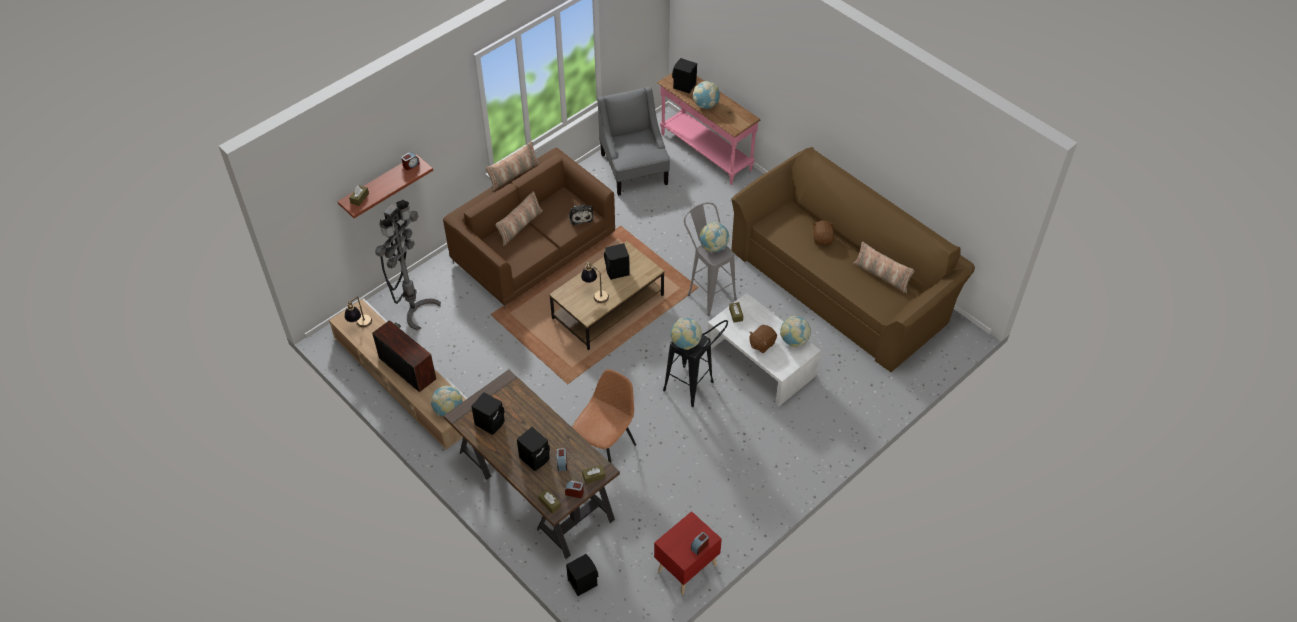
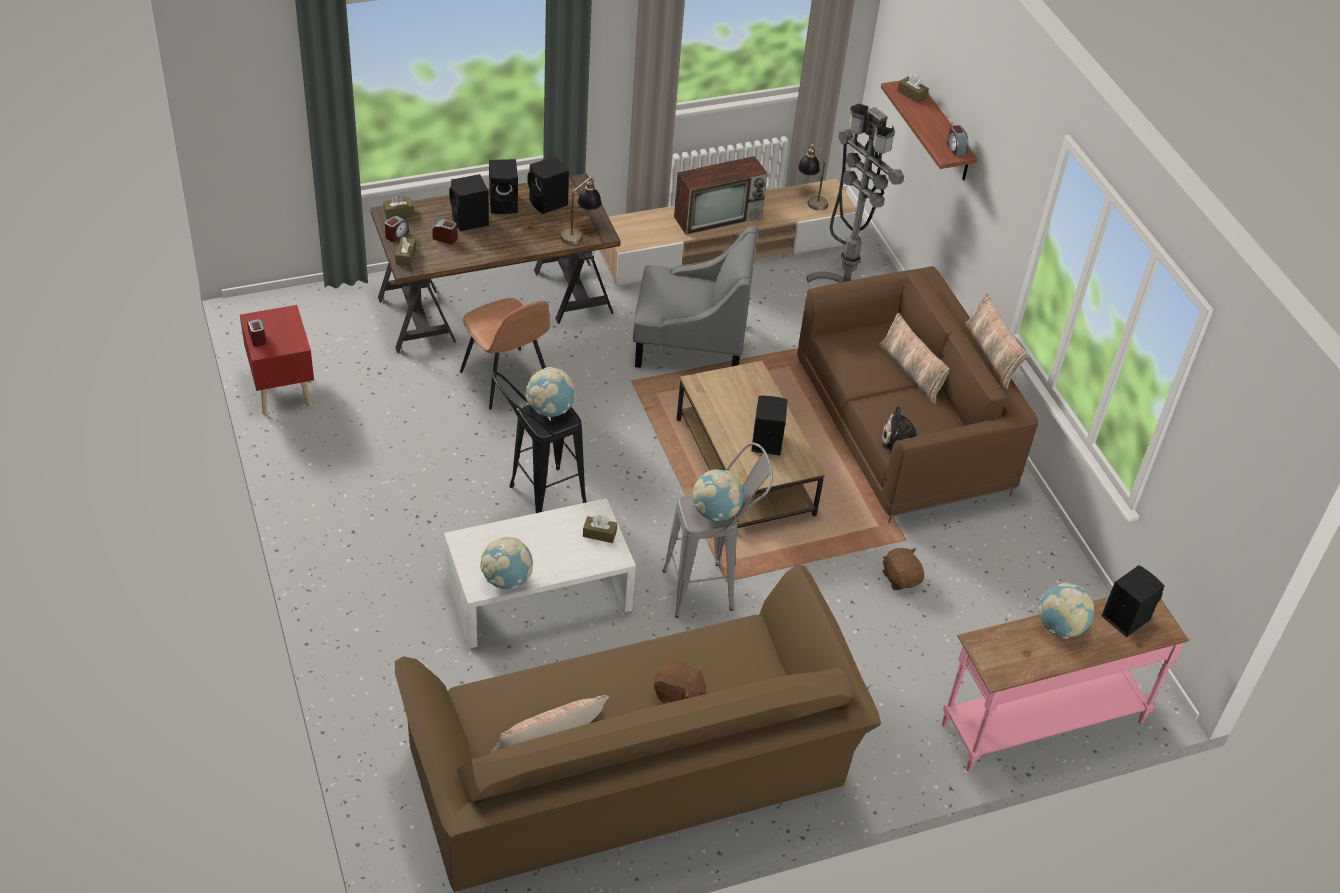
camera: 110 degrees right, 5 degrees down
globe [430,386,462,417] -> none
black speaker [566,554,598,596] -> black speaker moved to [489,159,518,214]
table lamp [581,262,609,303] -> table lamp moved to [560,175,602,245]
grey armchair [598,87,670,196] -> grey armchair moved to [633,225,758,368]
brown plush toy [749,325,777,353] -> brown plush toy moved to [883,548,924,590]

